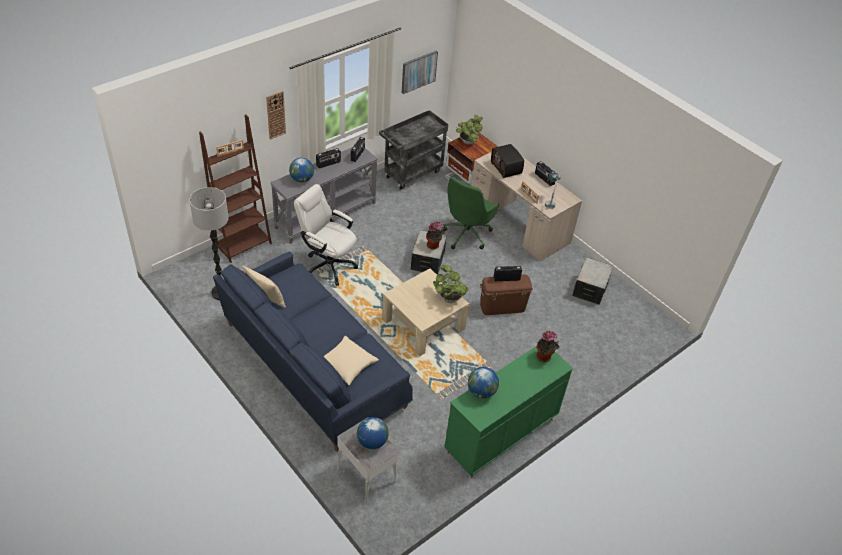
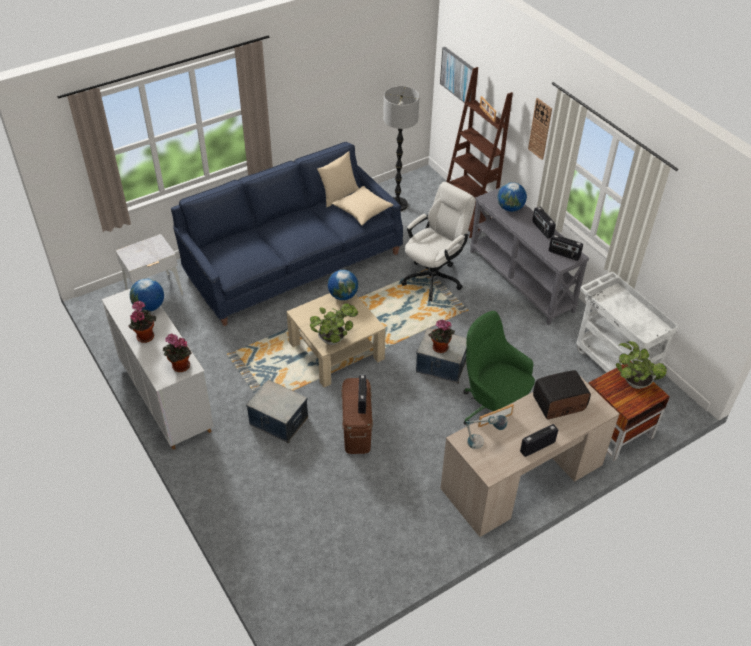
camera: 100 degrees right, 0 degrees up
beige pillow [324,336,379,385] -> beige pillow moved to [332,186,393,225]
globe [357,417,389,449] -> globe moved to [328,270,358,300]
black cart [379,110,448,190] -> white cart [576,272,678,380]
picture [402,51,438,94] -> picture moved to [440,47,473,103]
green cabinet [445,346,574,478] -> white cabinet [101,289,214,449]
storage box [572,257,613,305] -> storage box moved to [246,380,308,443]
none -> potted plant [128,301,156,343]

